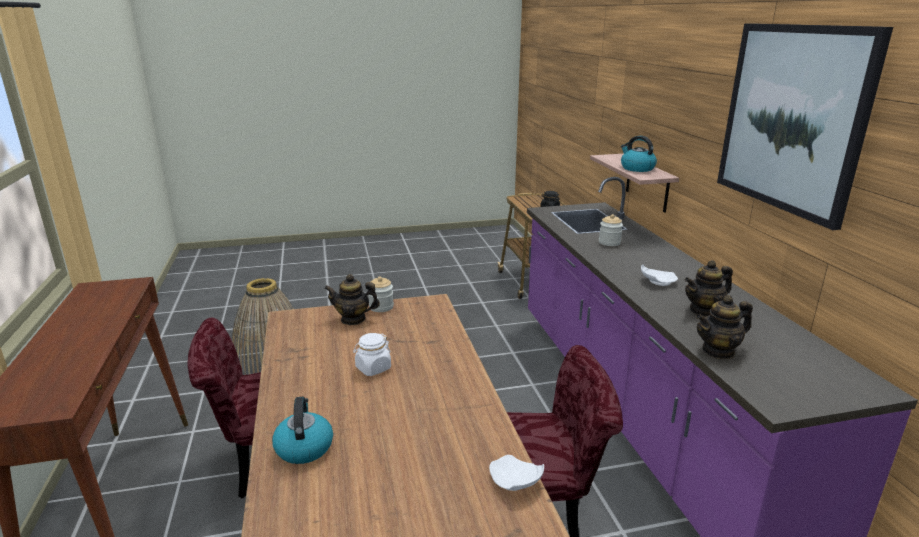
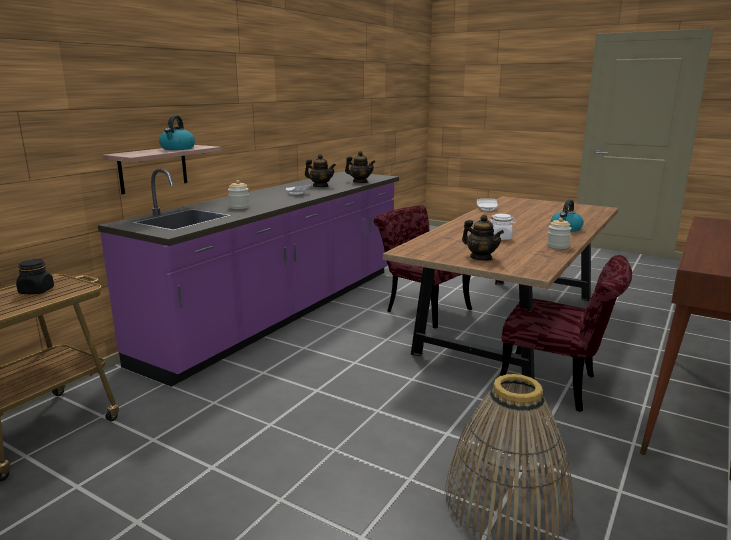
camera: 135 degrees left, 5 degrees down
jar [369,277,394,312] -> jar moved to [547,218,571,249]
picture [717,23,893,230] -> none

